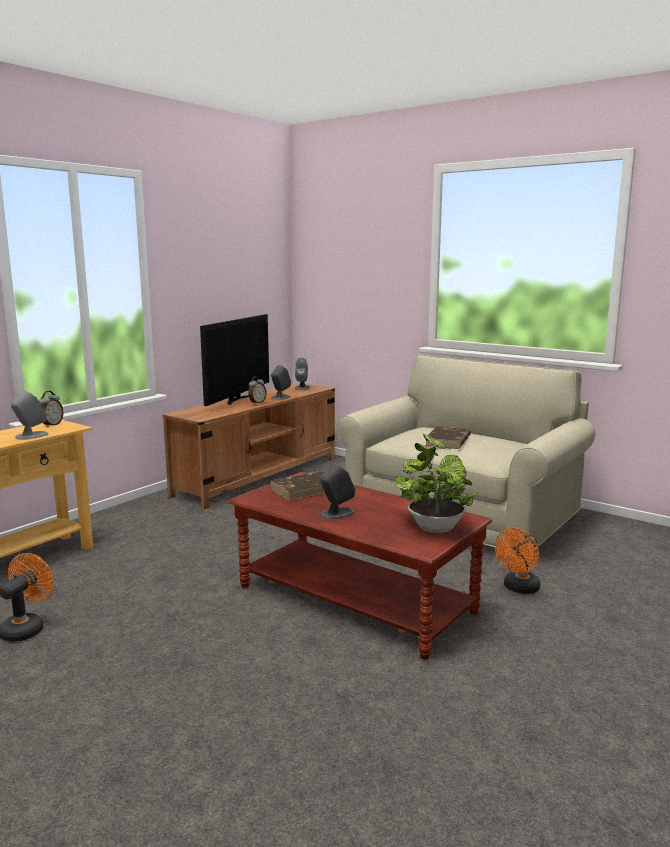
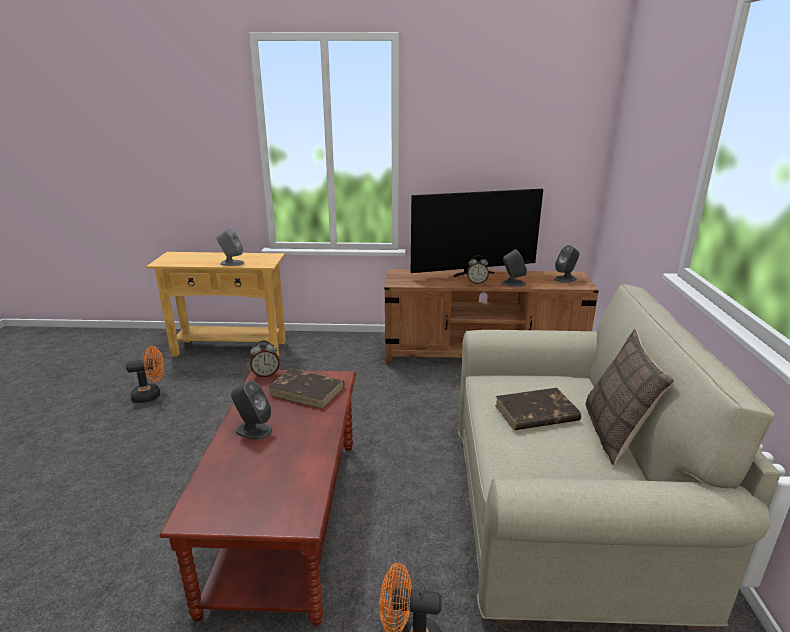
camera: 55 degrees right, 10 degrees up
alarm clock [39,391,64,427] -> alarm clock moved to [250,341,280,377]
potted plant [395,434,479,533] -> none
none -> pillow [585,329,675,465]

